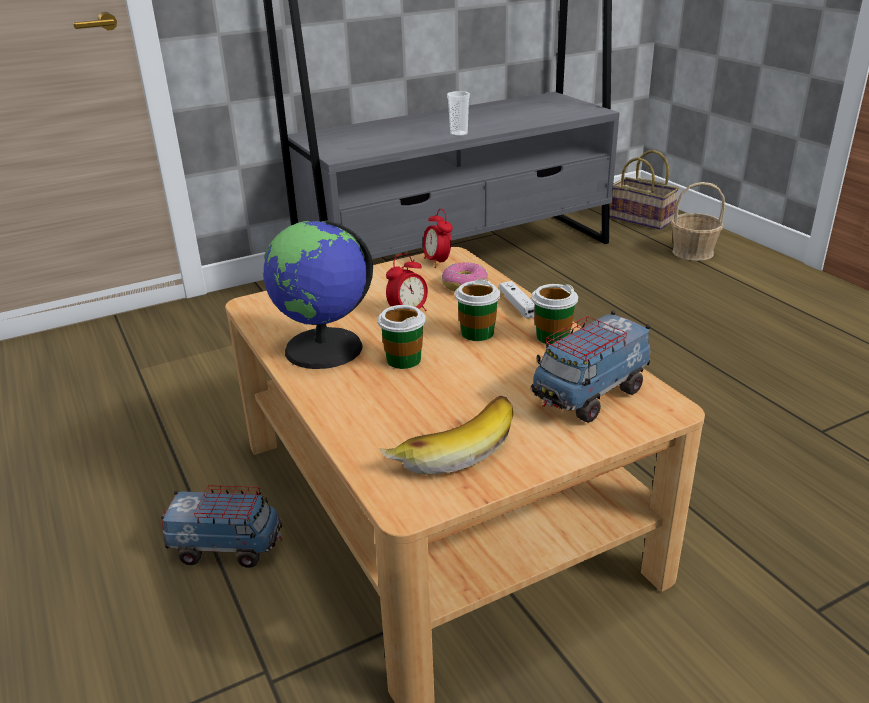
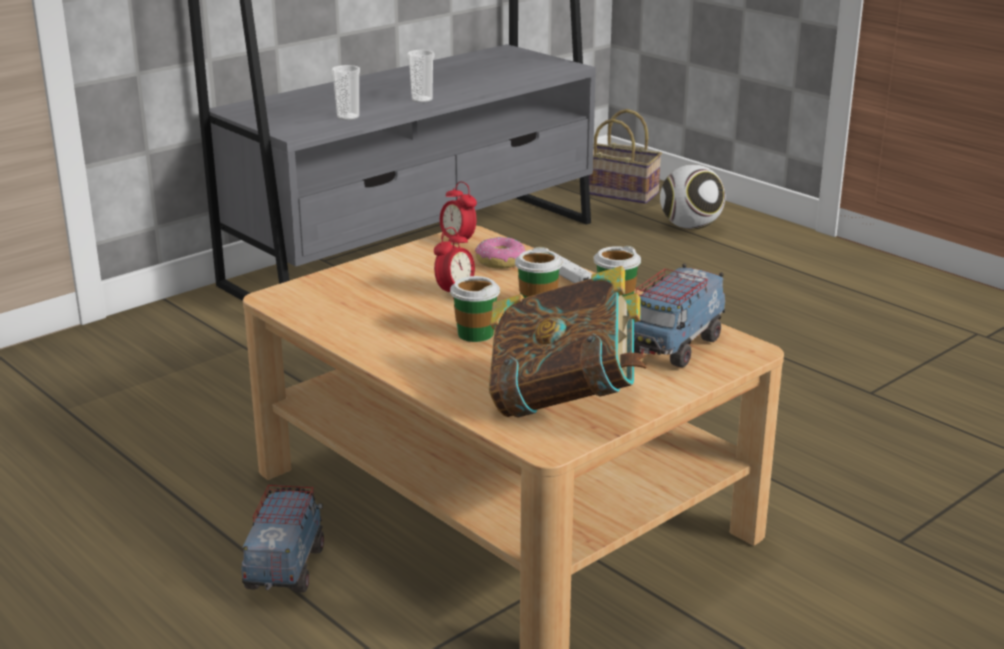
camera: 15 degrees left, 5 degrees down
toy truck [161,485,282,568] -> toy truck turned 75 degrees counterclockwise [241,485,324,592]
globe [263,220,373,369] -> none
banana [379,396,513,475] -> book [489,266,646,418]
basket [671,182,725,261] -> football [660,164,725,229]
none -> cup [332,65,360,120]

